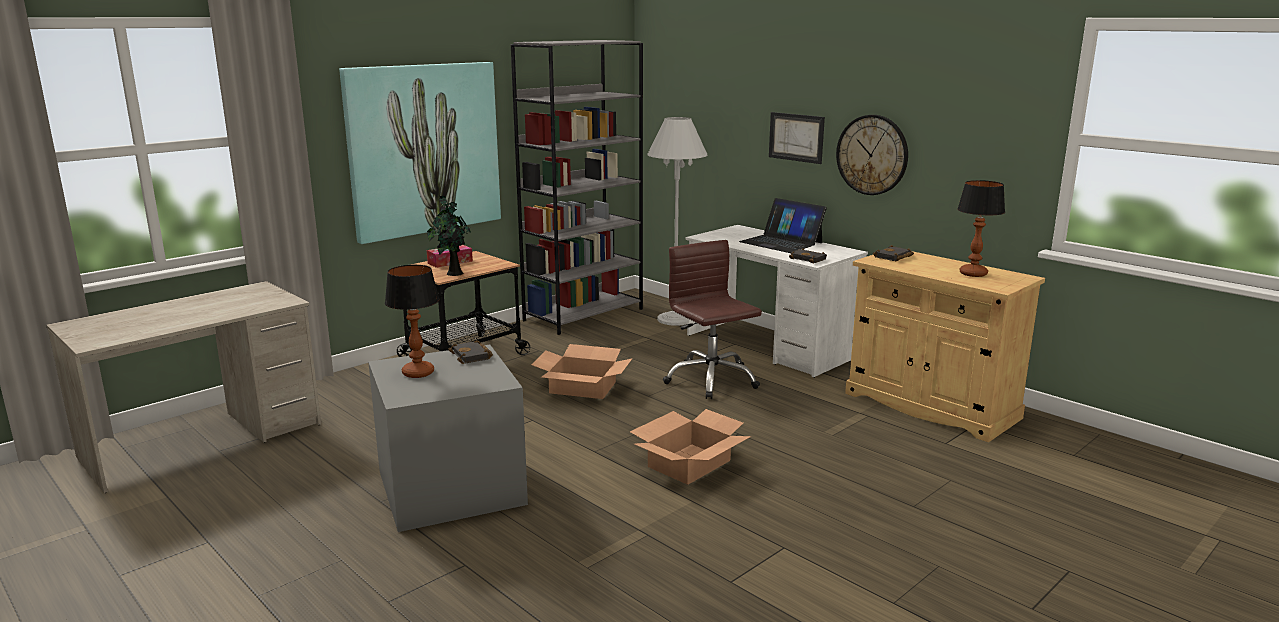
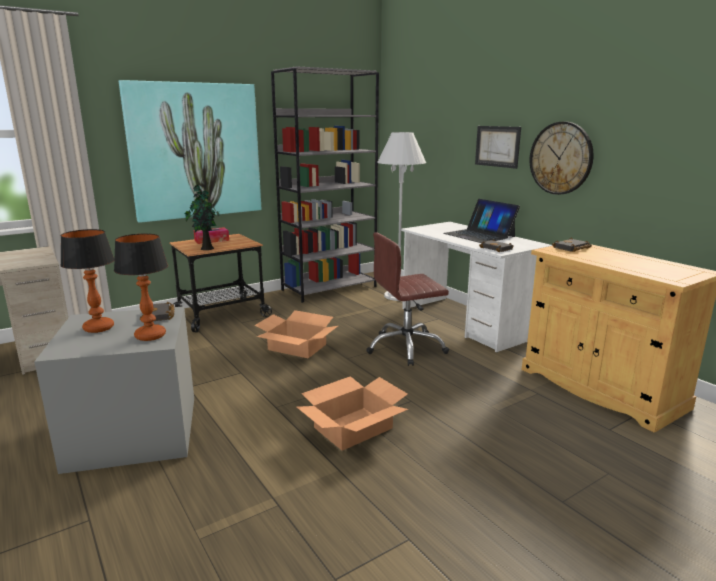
camera: 10 degrees right, 0 degrees up
brown office chair [663,240,762,399] -> brown office chair turned 90 degrees counterclockwise [366,232,449,366]
table lamp [957,180,1005,277] -> table lamp moved to [114,233,168,341]

